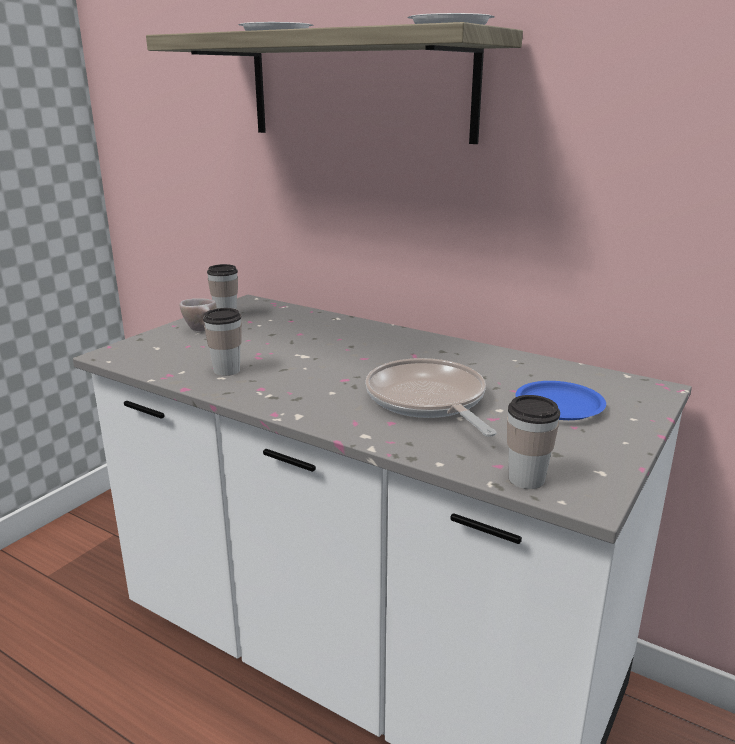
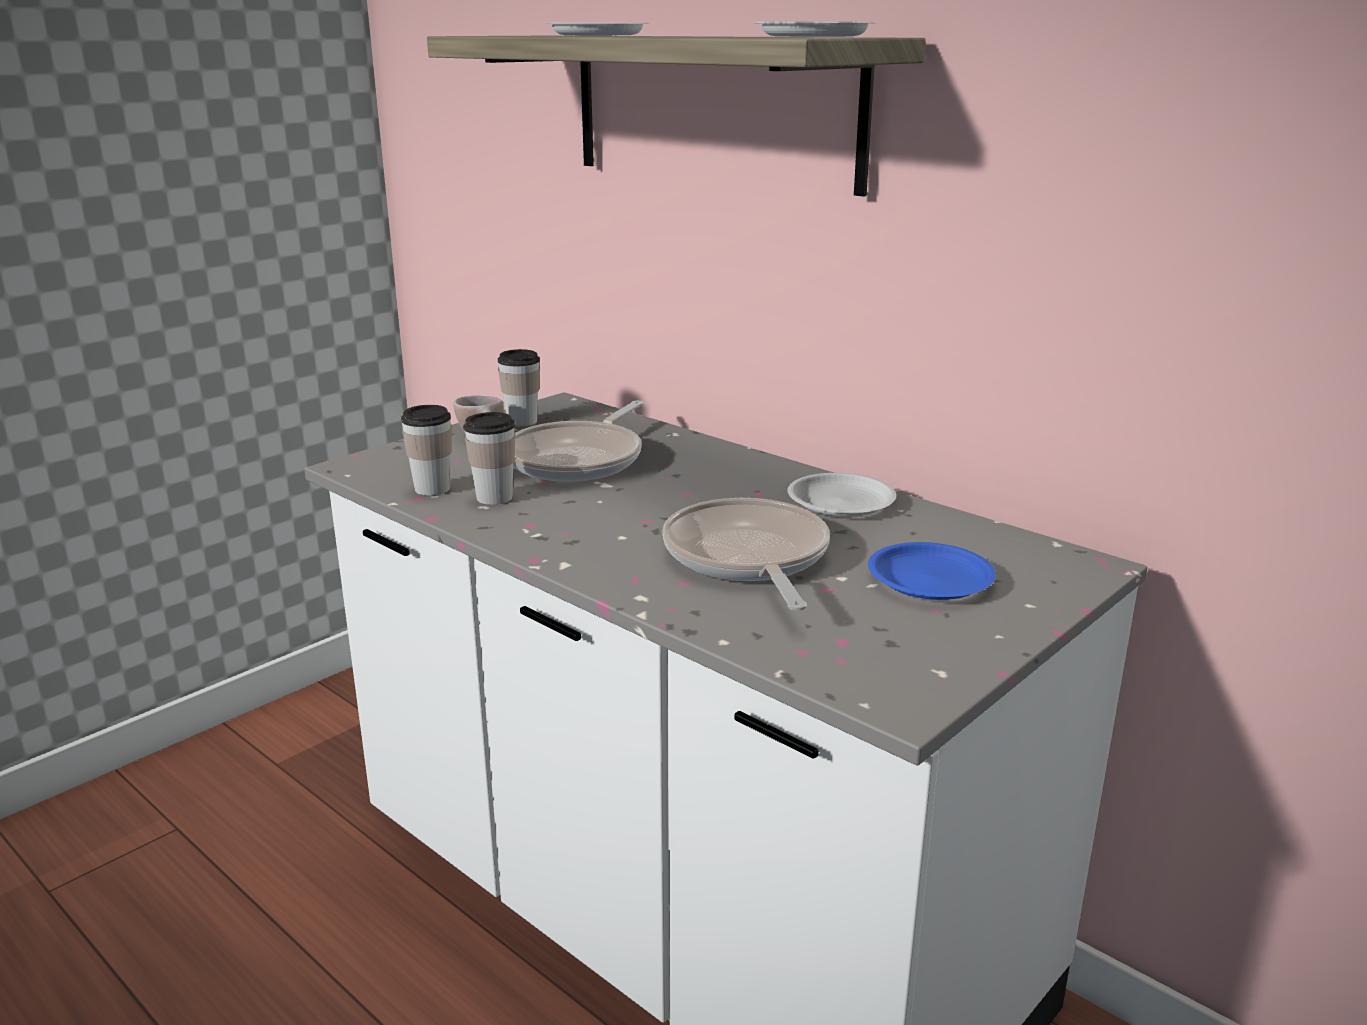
camera: 10 degrees right, 0 degrees up
cup [507,395,560,489] -> cup moved to [401,405,452,496]
none -> frying pan [513,401,644,482]
none -> white plate [788,473,896,517]

